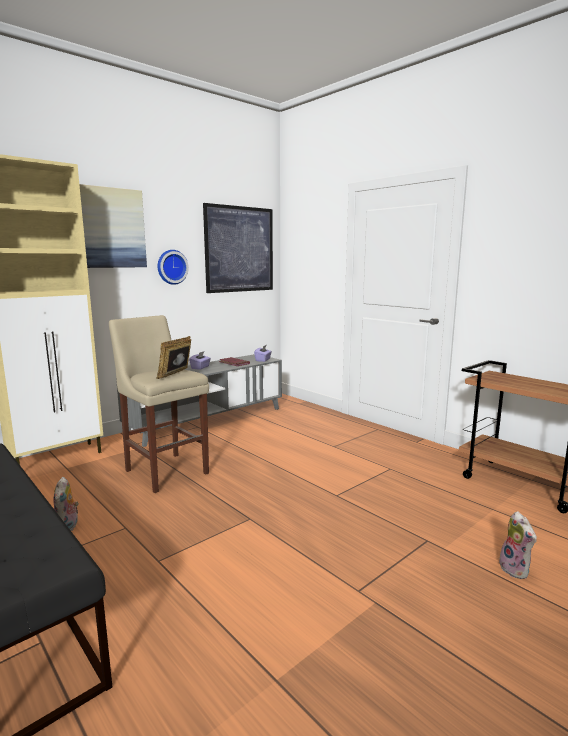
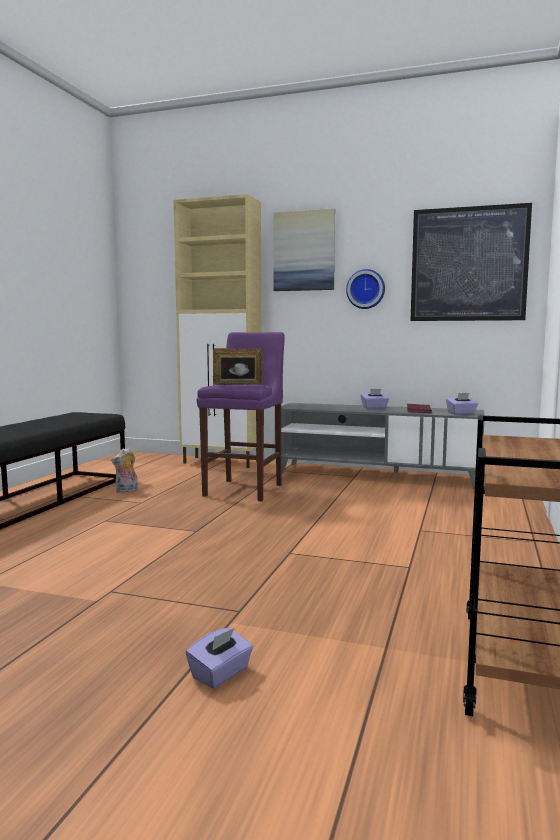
camera: 60 degrees right, 5 degrees down
beige stool [109,315,209,493] -> purple stool [197,332,285,501]
plush toy [499,511,537,579] -> purple tissue box [186,628,253,689]

